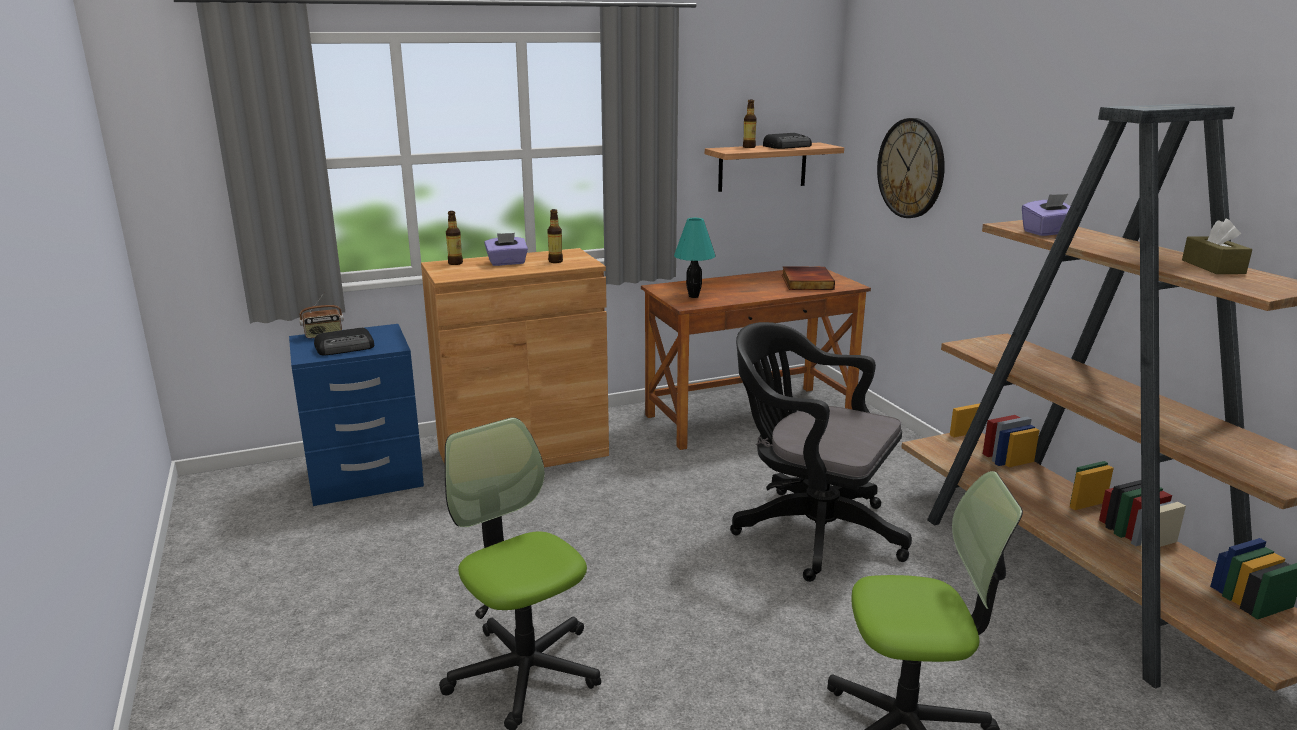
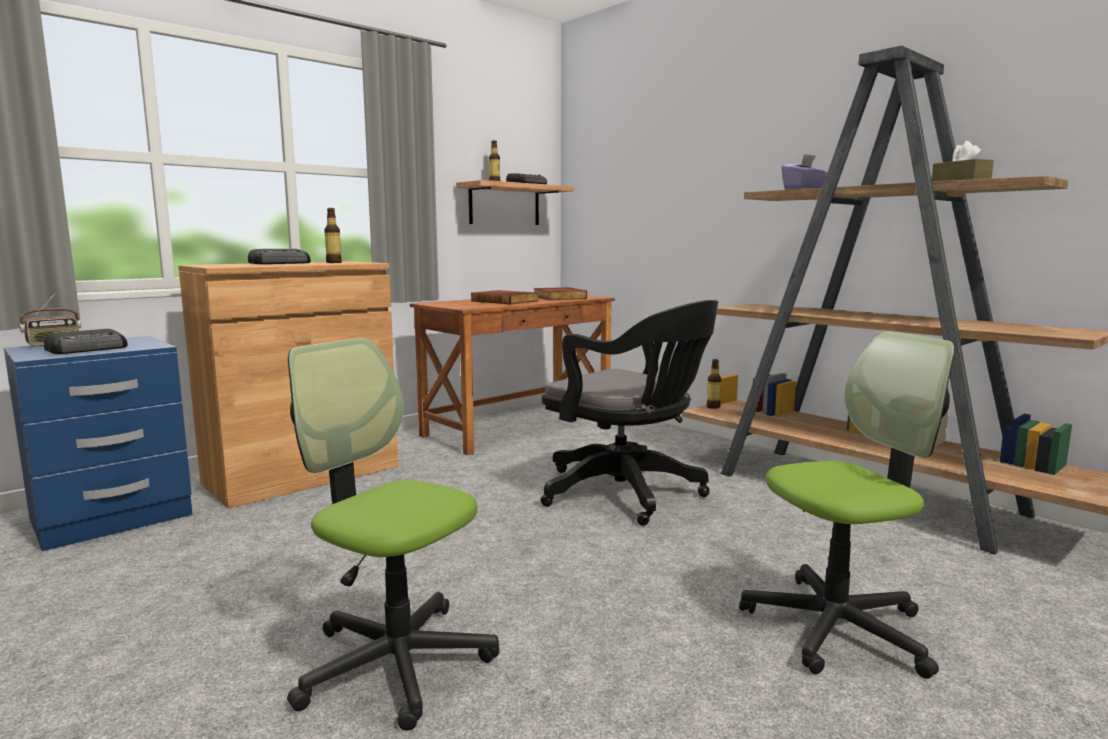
camera: 20 degrees left, 10 degrees down
bottle [446,211,463,265] -> bottle moved to [707,359,721,409]
purple tissue box [484,233,528,266] -> radio [248,249,311,264]
turquoise table lamp [674,218,716,298] -> none
black office chair [730,322,912,582] -> black office chair turned 150 degrees counterclockwise [541,300,718,526]
wall clock [877,118,945,218] -> none
none -> book [471,290,538,304]

